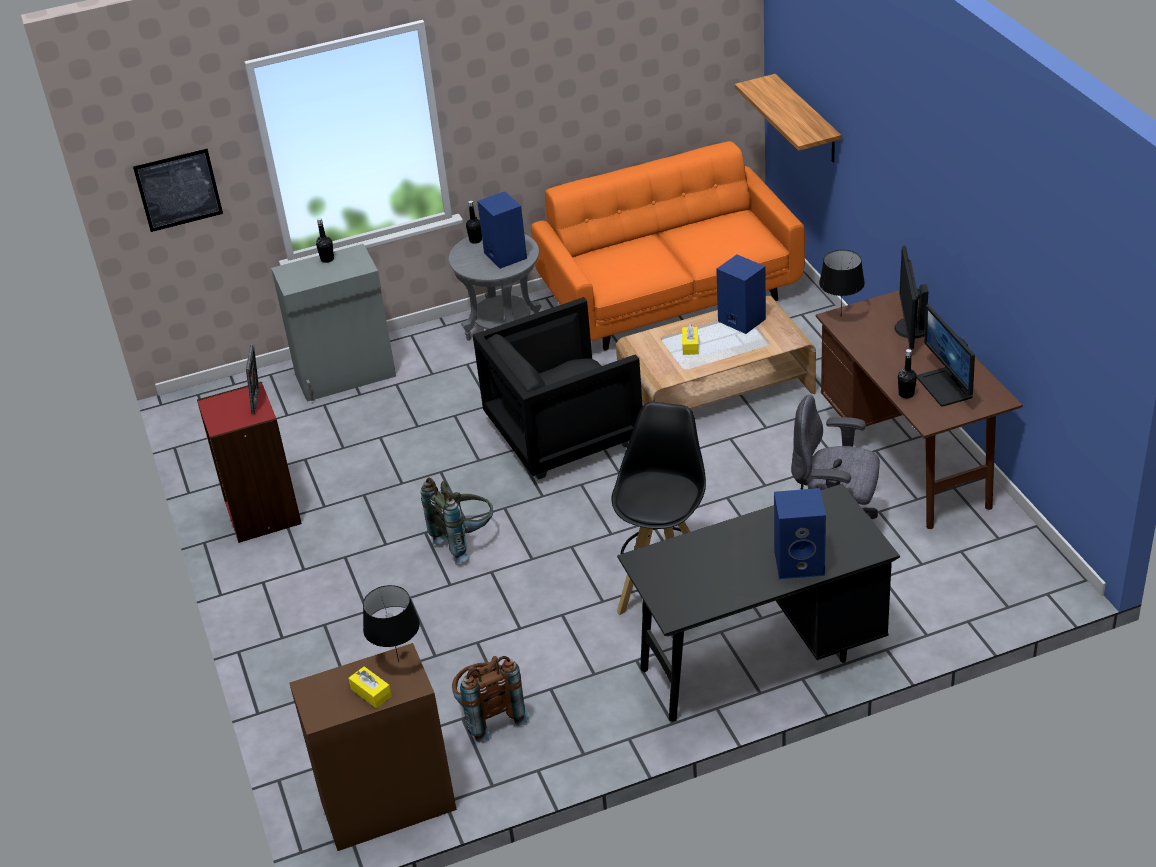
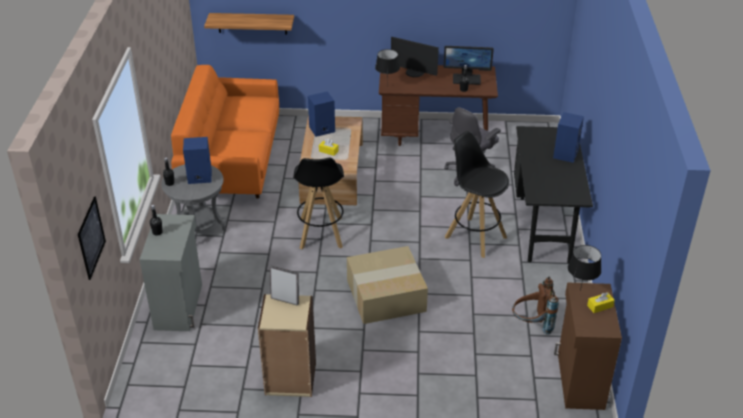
camera: 70 degrees left, 0 degrees up
red bookcase [197,382,302,543] -> beige bookcase [258,294,316,397]
grey backpack [421,478,493,564] -> cardboard box [347,246,428,324]
black armchair [473,297,642,480] -> black stool [293,158,344,250]

